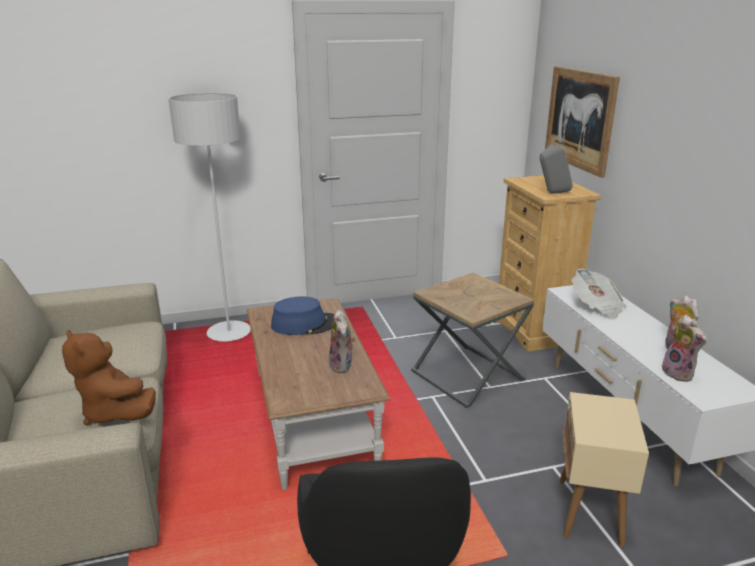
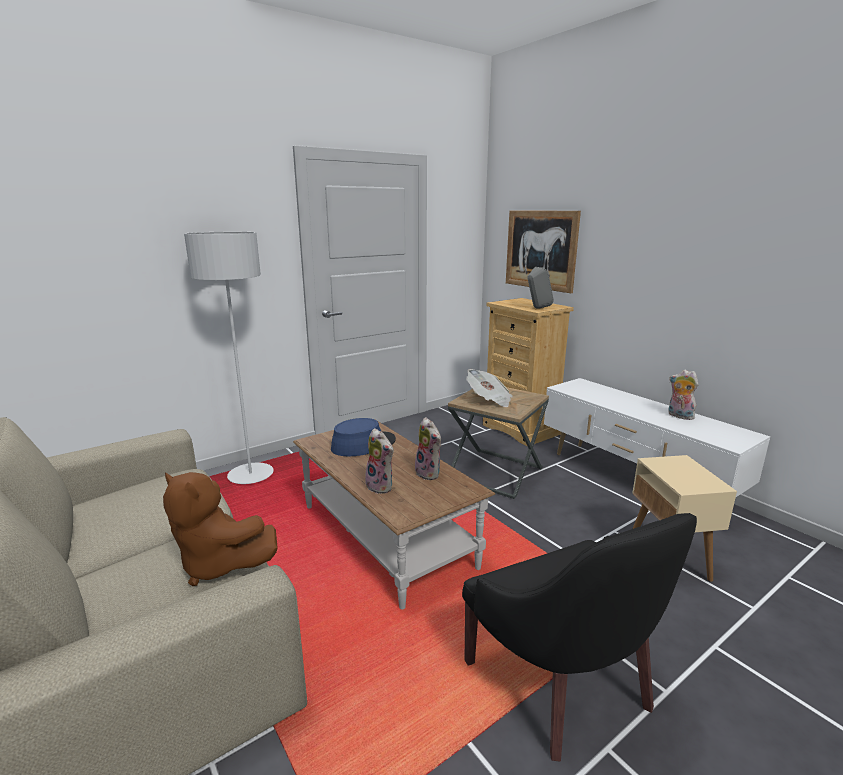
camera: 20 degrees left, 5 degrees down
newspaper [572,268,626,320] -> newspaper moved to [466,369,513,407]
plush toy [662,315,707,382] -> plush toy moved to [365,428,393,494]

